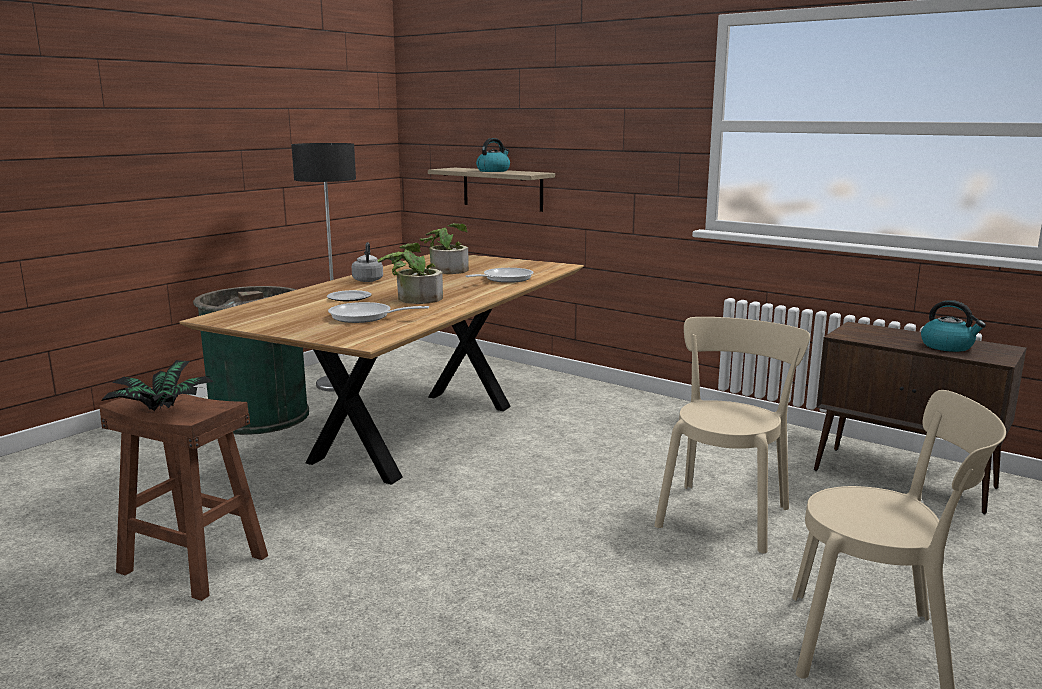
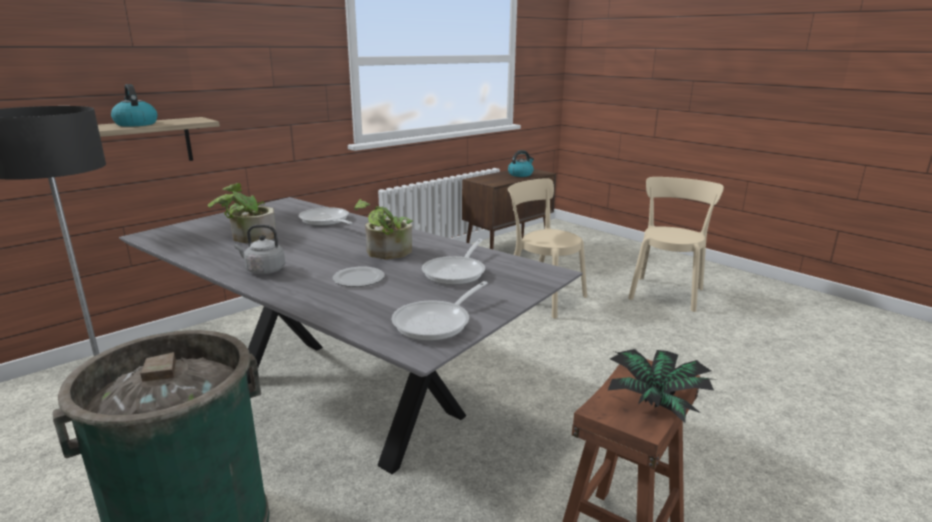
camera: 80 degrees left, 5 degrees up
brown dining table [179,254,584,485] -> grey dining table [119,197,583,474]
none -> frying pan [391,281,488,341]

